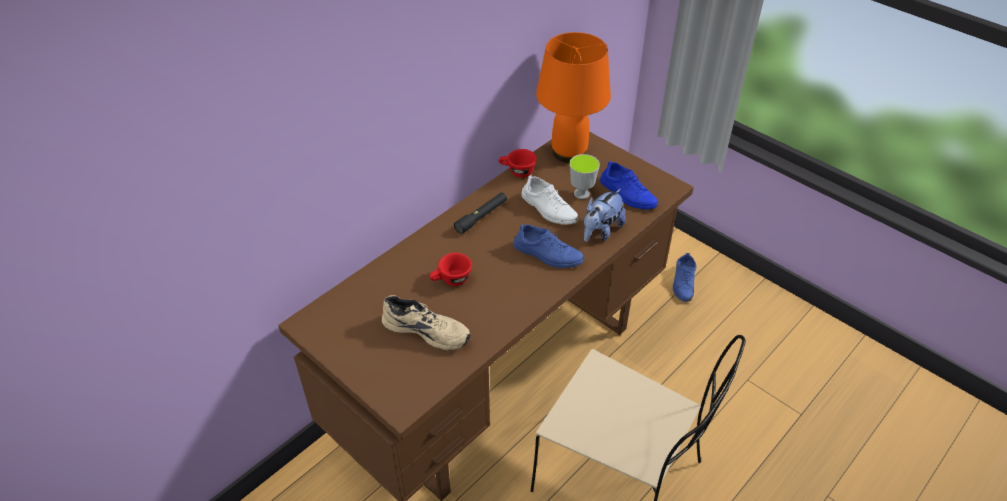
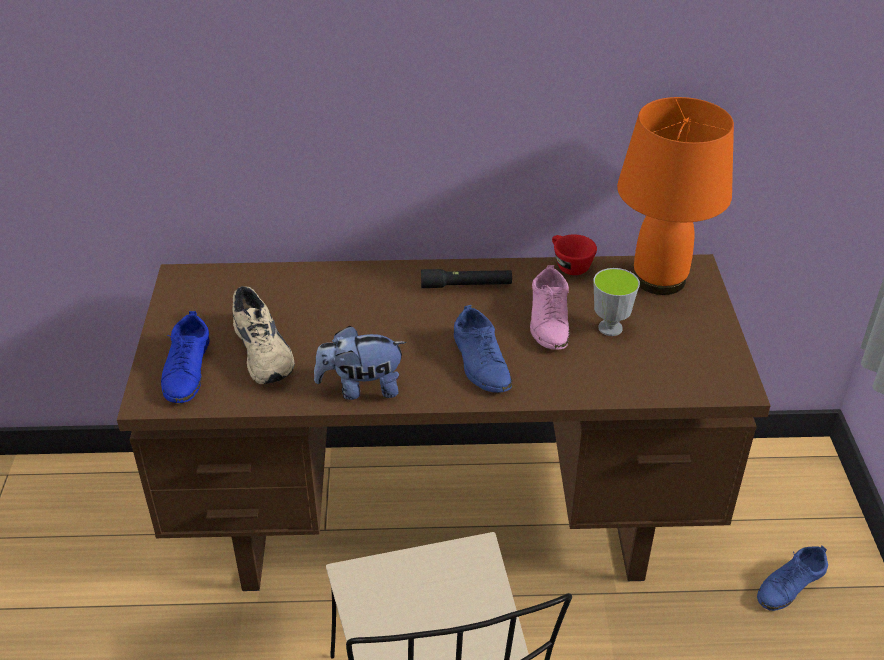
camera: 45 degrees right, 5 degrees down
red cup [430,253,472,286] -> none
white shoe [521,175,579,225] -> pink shoe [530,265,570,350]
plush toy [584,189,626,242] -> plush toy moved to [314,326,406,400]
blue shoe [600,160,658,209] -> blue shoe moved to [161,311,209,403]

